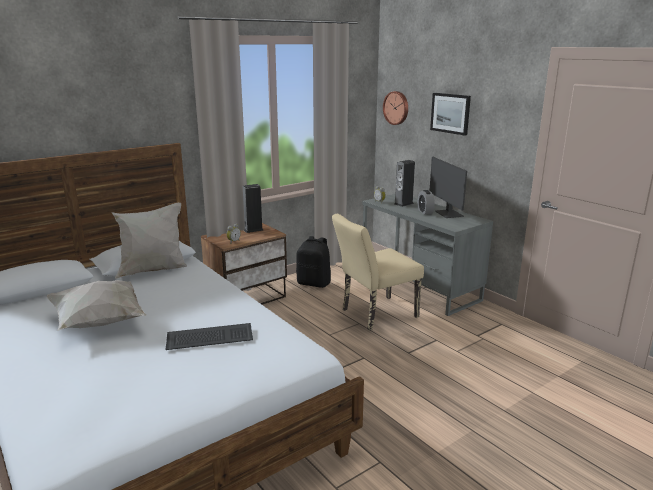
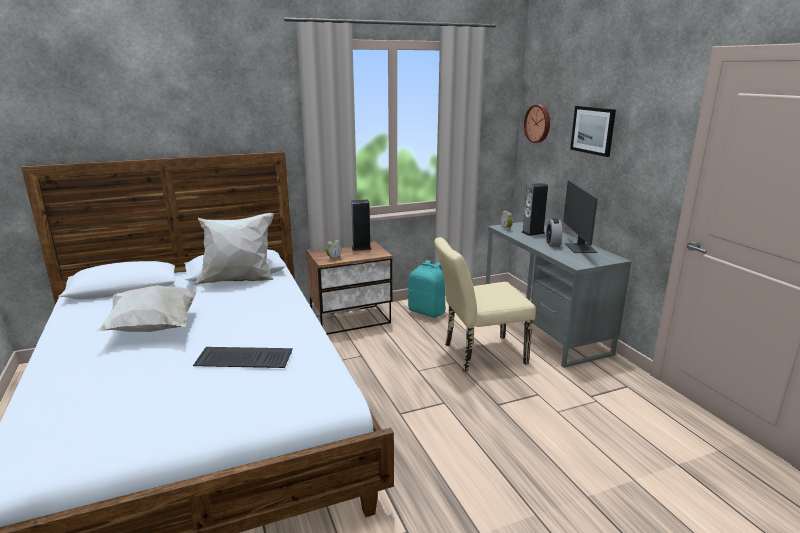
camera: 15 degrees right, 0 degrees up
black backpack [296,236,331,288] -> turquoise backpack [408,260,446,317]

